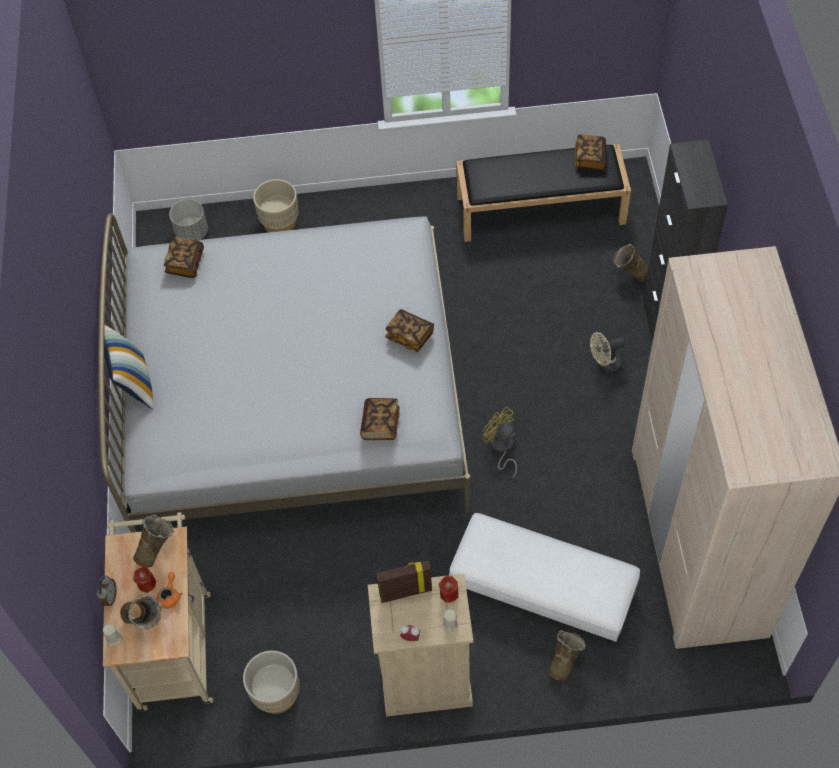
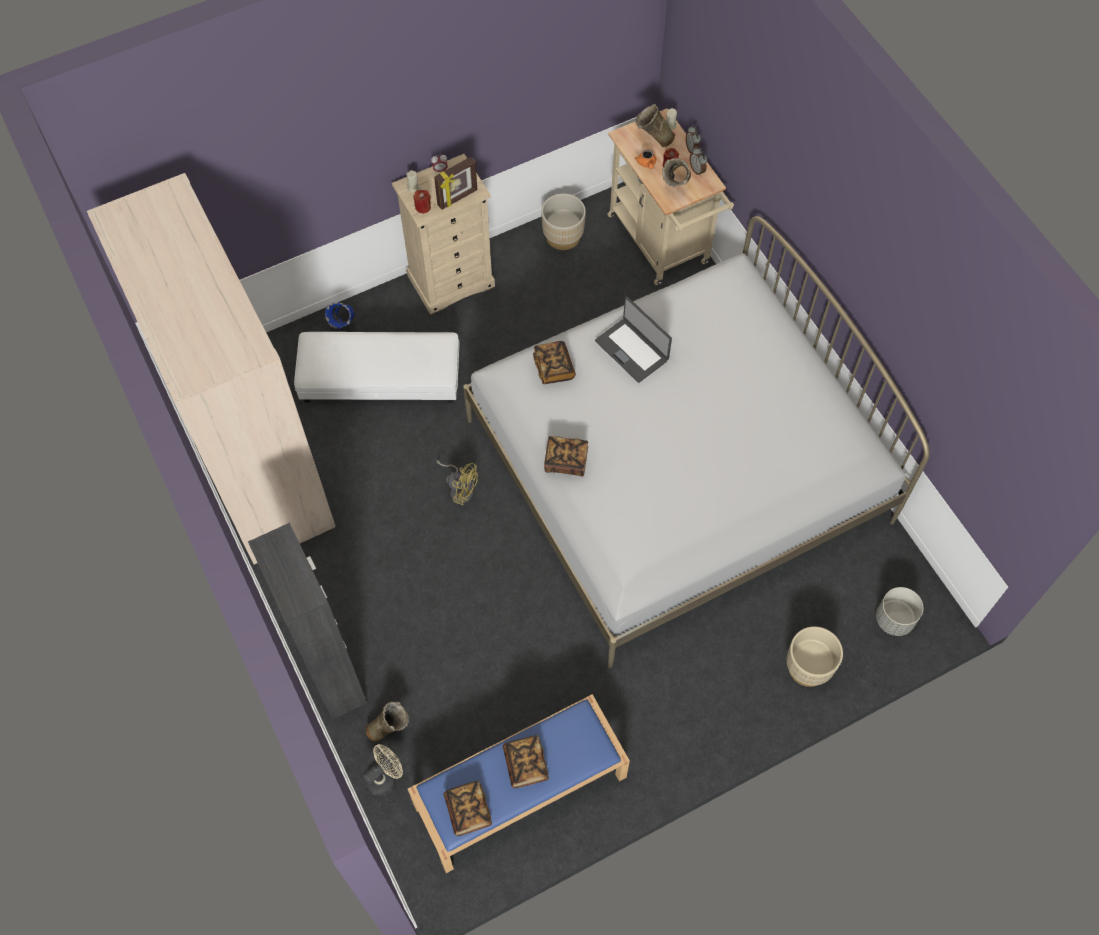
camera: 155 degrees right, 5 degrees up
pillow [98,320,154,410] -> none
book [163,237,204,278] -> book moved to [503,735,549,788]
black bench [456,144,631,242] -> blue bench [408,694,630,873]
beige vase [548,630,586,681] -> blue vase [325,302,355,329]
beige fan [590,332,624,374] -> beige fan moved to [363,744,403,796]
none -> laptop [595,296,672,383]
none -> alarm clock [690,147,707,176]

